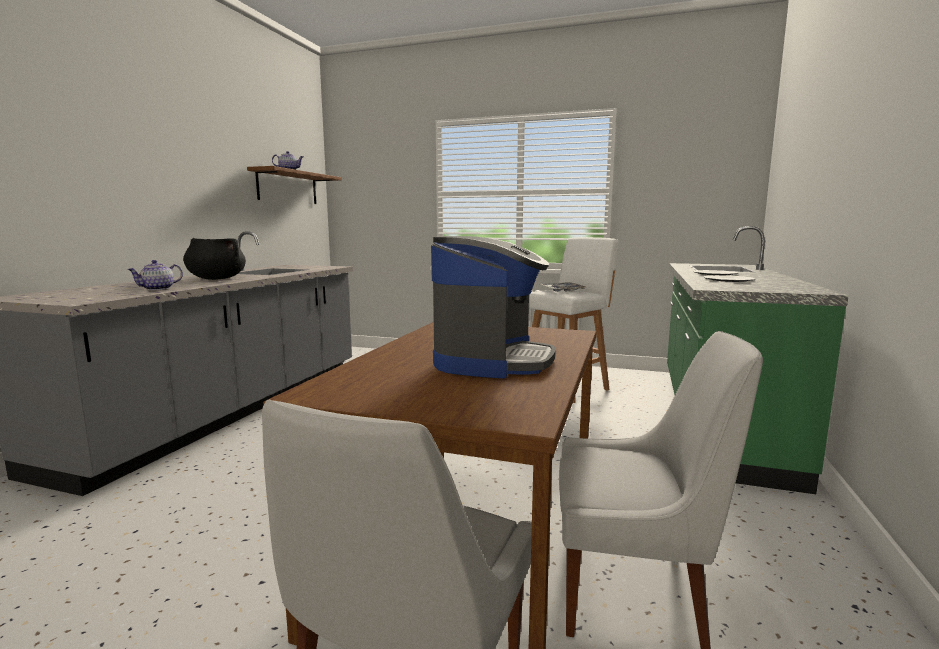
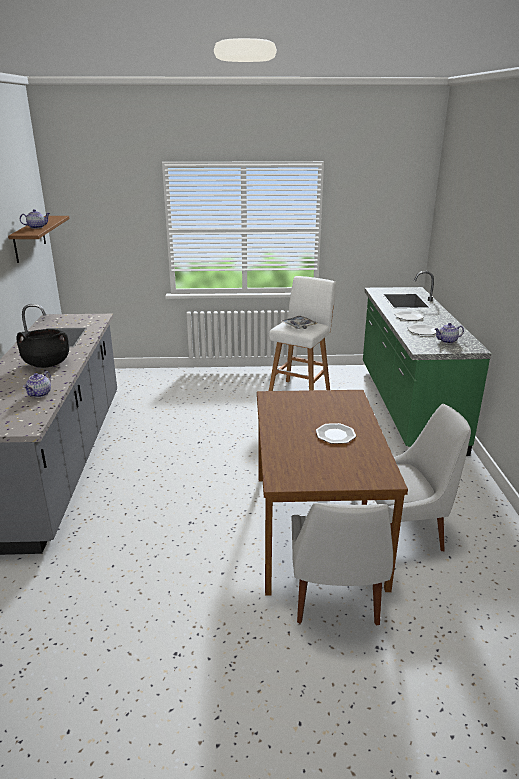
camera: 20 degrees left, 15 degrees up
coffee machine [431,236,556,378] -> plate [316,423,356,444]
none -> teapot [435,323,464,344]

